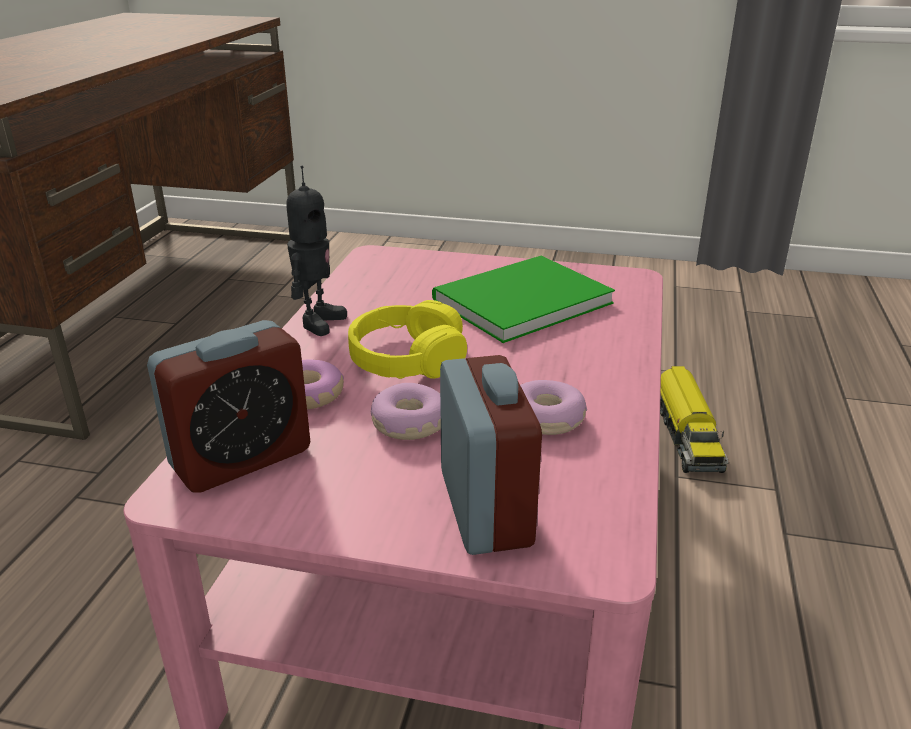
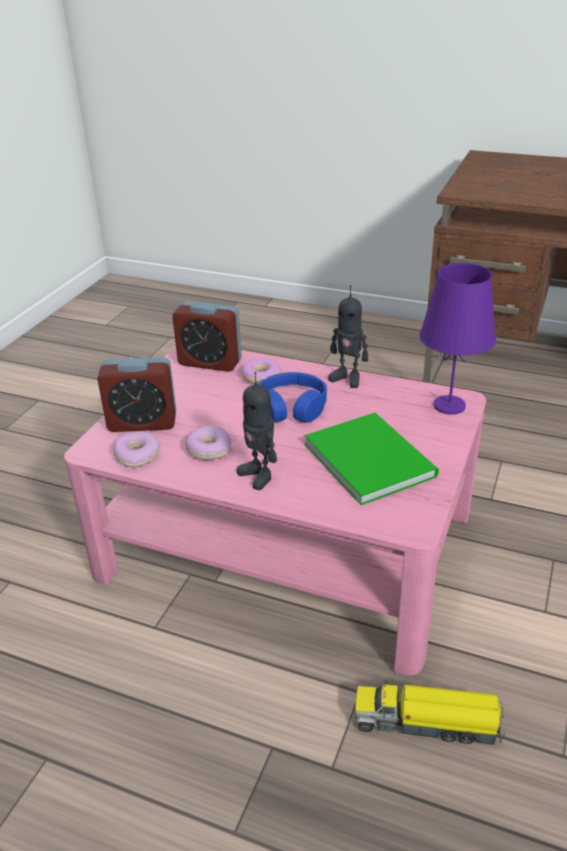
camera: 100 degrees right, 5 degrees up
alarm clock [147,320,310,493] -> alarm clock turned 45 degrees counterclockwise [172,301,242,372]
yellow headphones [348,300,467,379] -> blue headphones [258,372,327,423]
donut [371,383,441,440] -> donut moved to [113,432,161,467]
none -> toy robot [237,372,277,490]
none -> purple table lamp [419,263,496,415]

